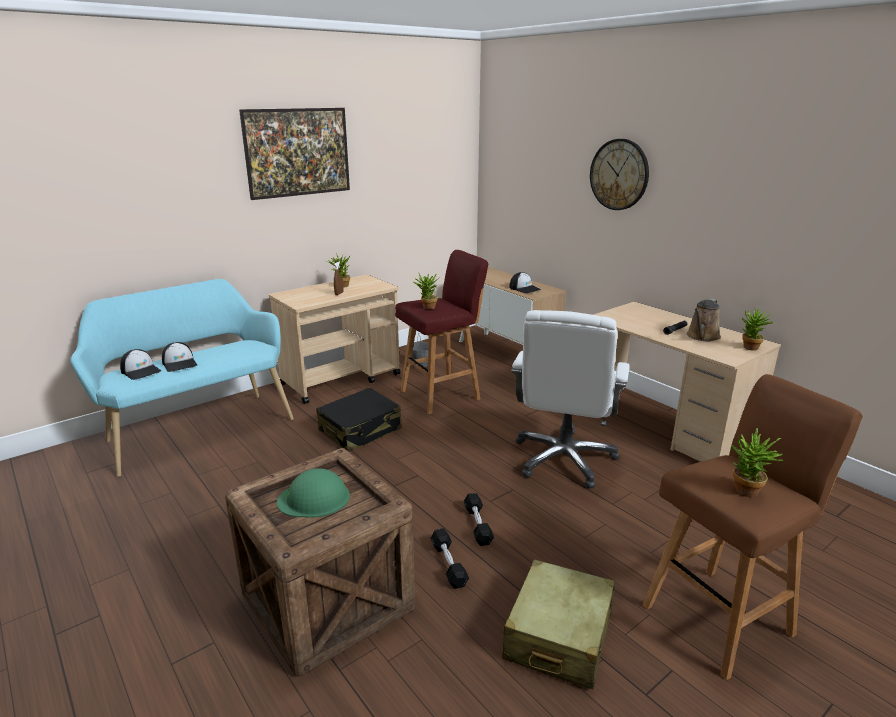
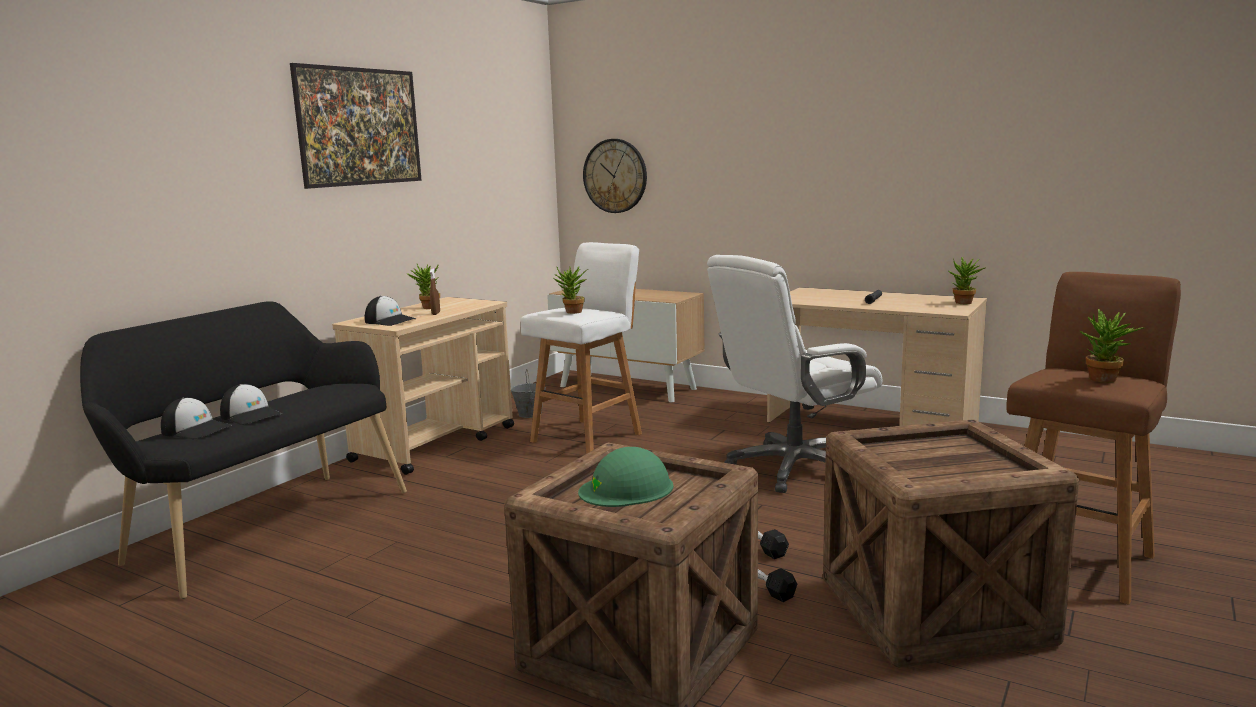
camera: 20 degrees left, 10 degrees down
turquoise bench [70,279,294,477] -> black bench [80,301,407,599]
black suitcase [316,388,402,452] -> none
red stool [395,250,488,414] -> white stool [521,242,642,454]
beige suitcase [502,559,615,689] -> crate [823,419,1079,668]
cap [509,272,541,293] -> cap moved to [365,296,416,326]
white office chair [511,310,630,489] -> white office chair turned 60 degrees clockwise [707,255,882,493]
wall clock [590,139,649,210] -> wall clock moved to [583,139,647,213]
brown watering can [687,299,721,341] -> none

